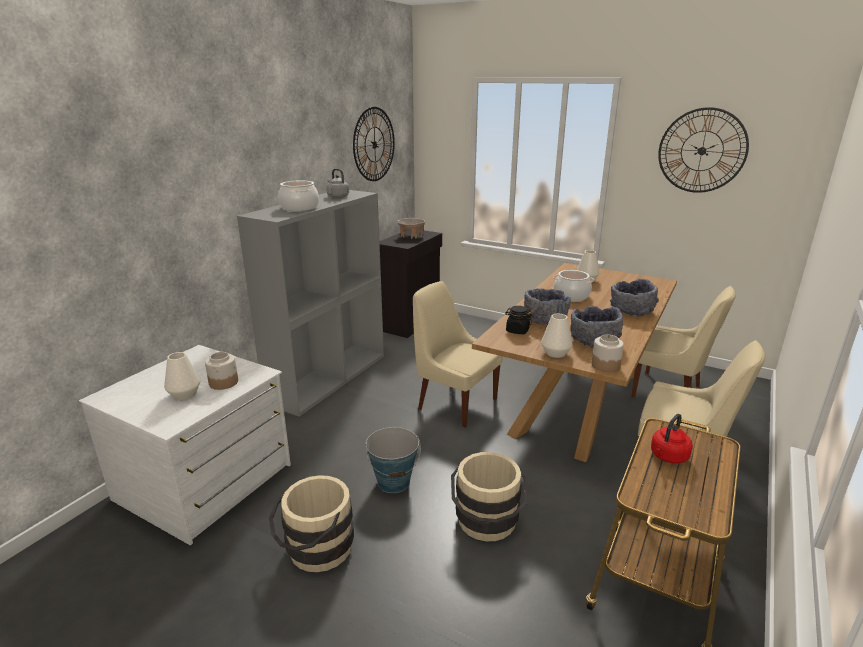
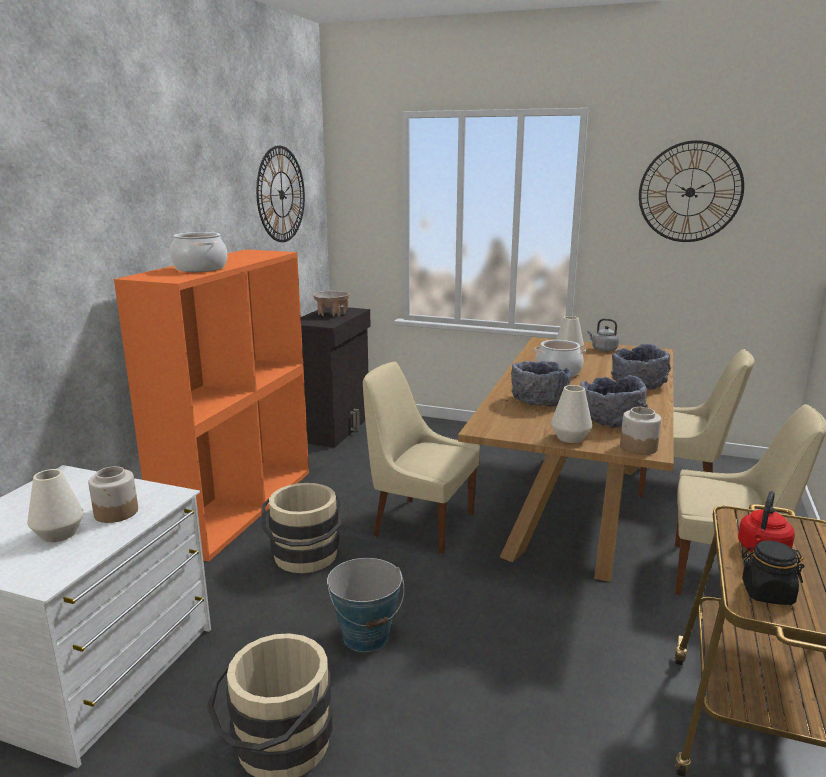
camera: 10 degrees left, 5 degrees down
grey bookcase [237,190,384,417] -> orange bookcase [114,249,309,562]
grey kettle [327,169,349,198] -> grey kettle moved to [587,319,619,352]
beige bucket [451,452,529,541] -> beige bucket moved to [261,483,344,573]
black jar [505,306,532,334] -> black jar moved to [742,540,804,605]

